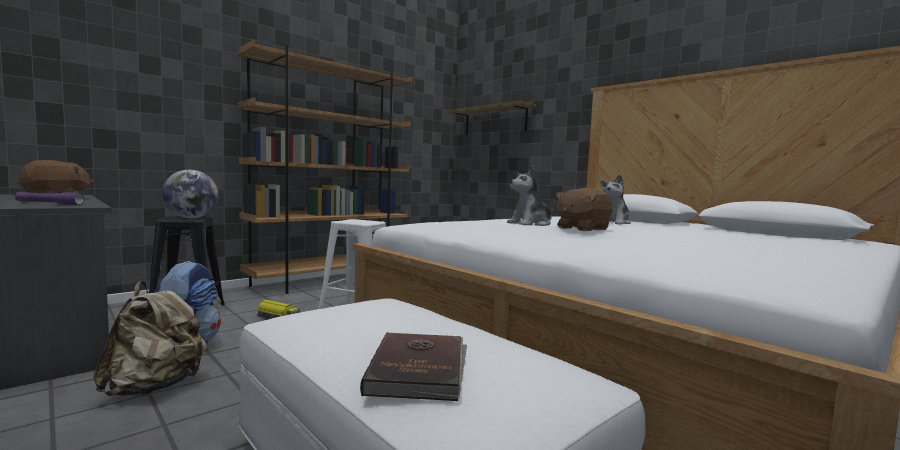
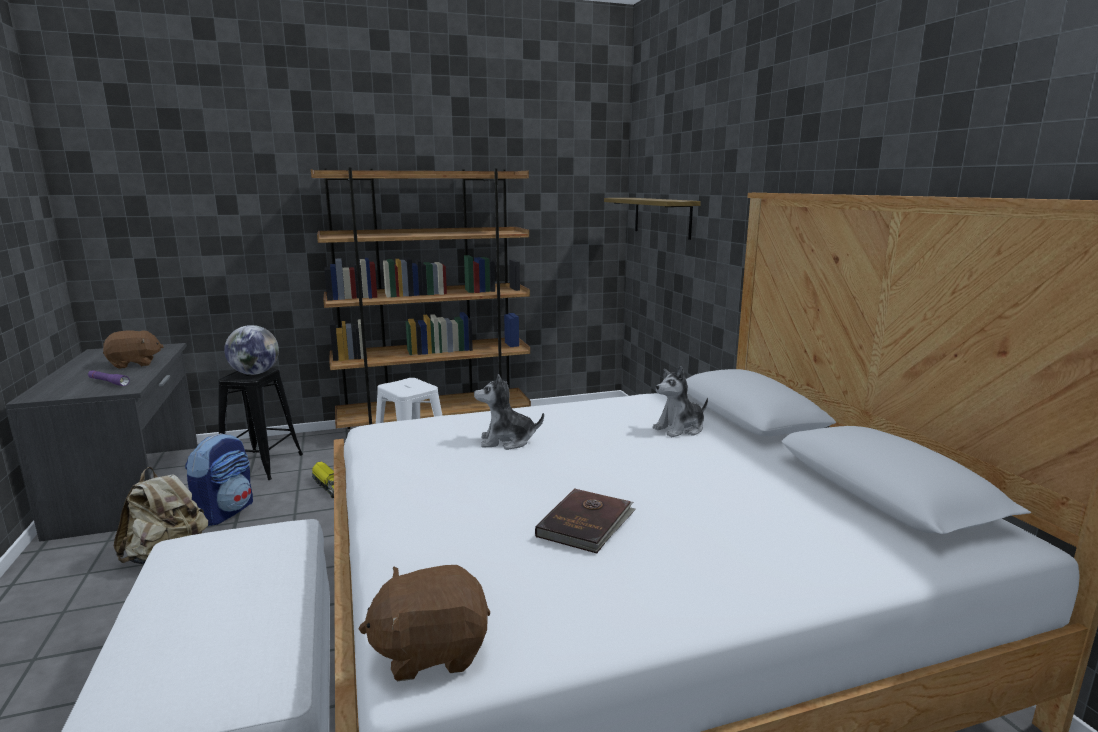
camera: 25 degrees right, 10 degrees up
brown book [360,332,467,401] -> brown book moved to [535,488,636,553]
brown plush toy [556,188,613,231] -> brown plush toy moved to [359,565,490,681]

